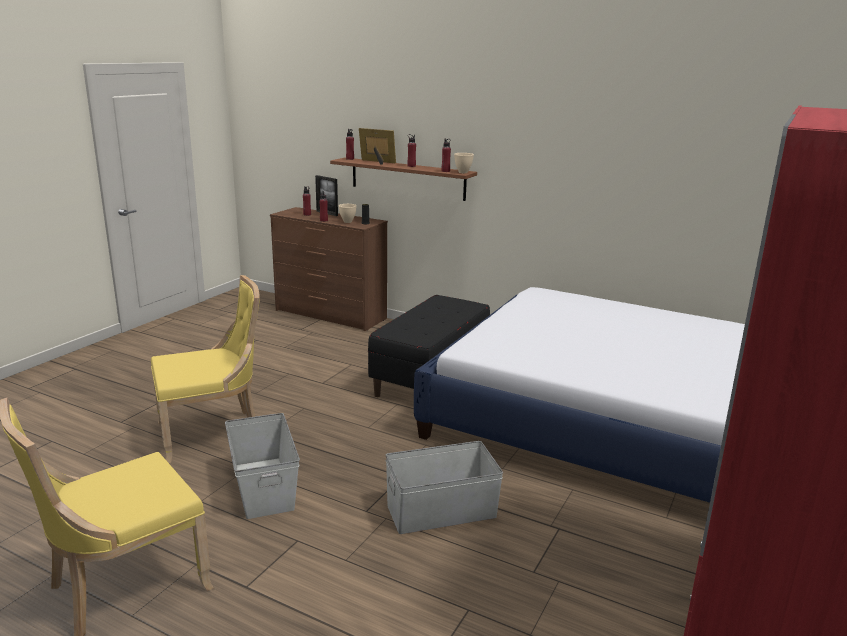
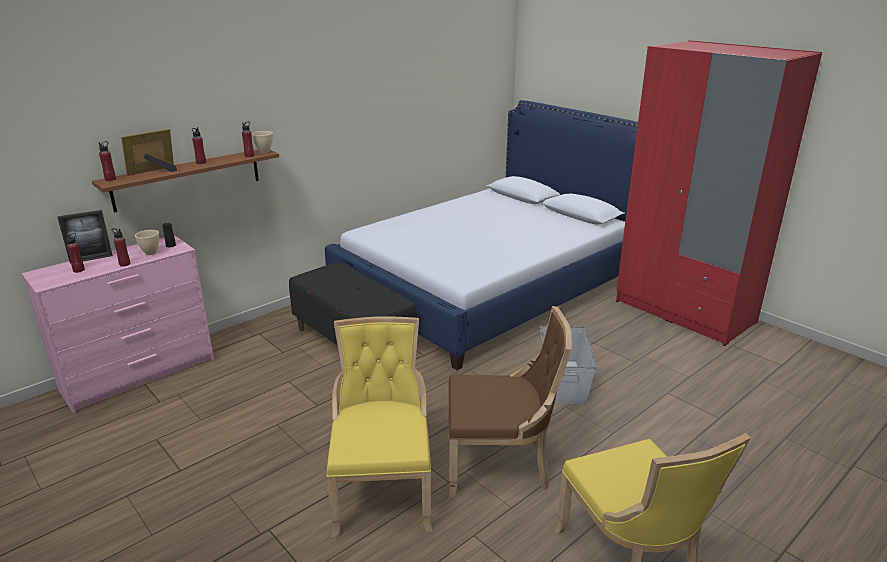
camera: 70 degrees left, 5 degrees up
grey storage box [225,413,300,519] -> brown chair [448,306,572,497]
brown dresser [270,207,388,331] -> pink dresser [21,235,214,414]

